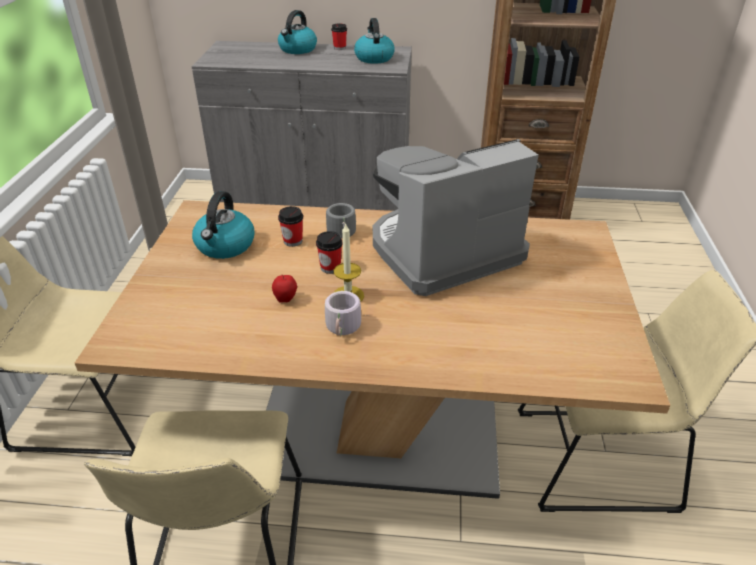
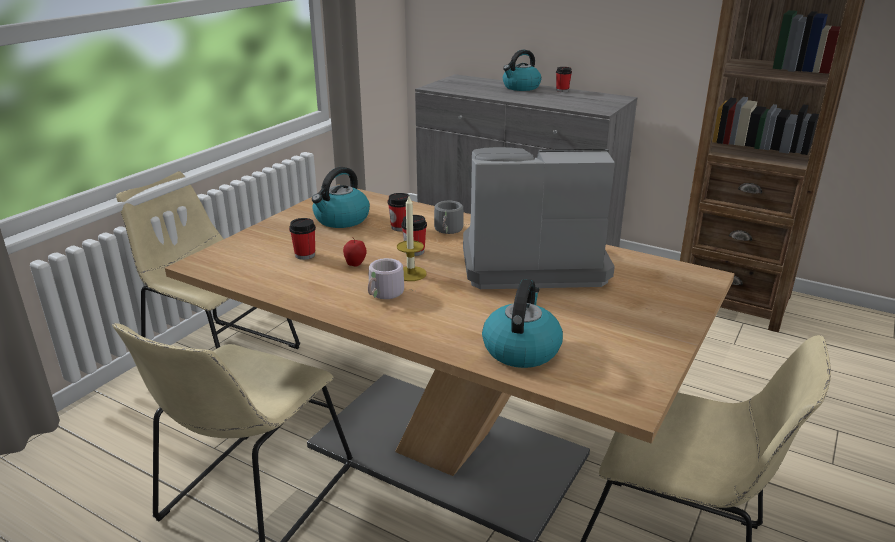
camera: 25 degrees right, 10 degrees down
kettle [354,18,395,64] -> kettle moved to [482,279,563,368]
none -> cup [289,218,316,260]

